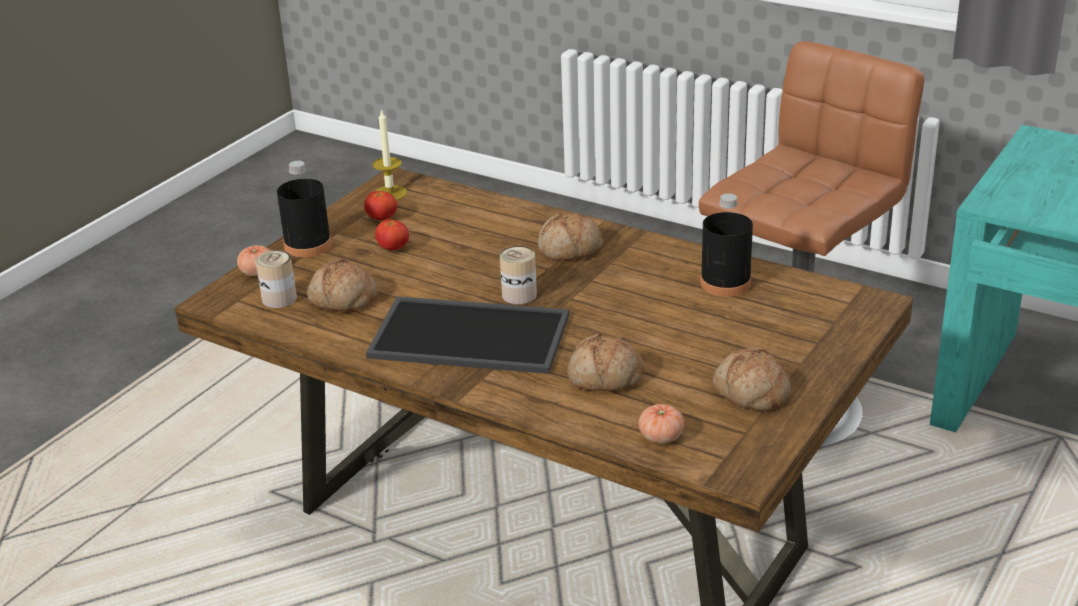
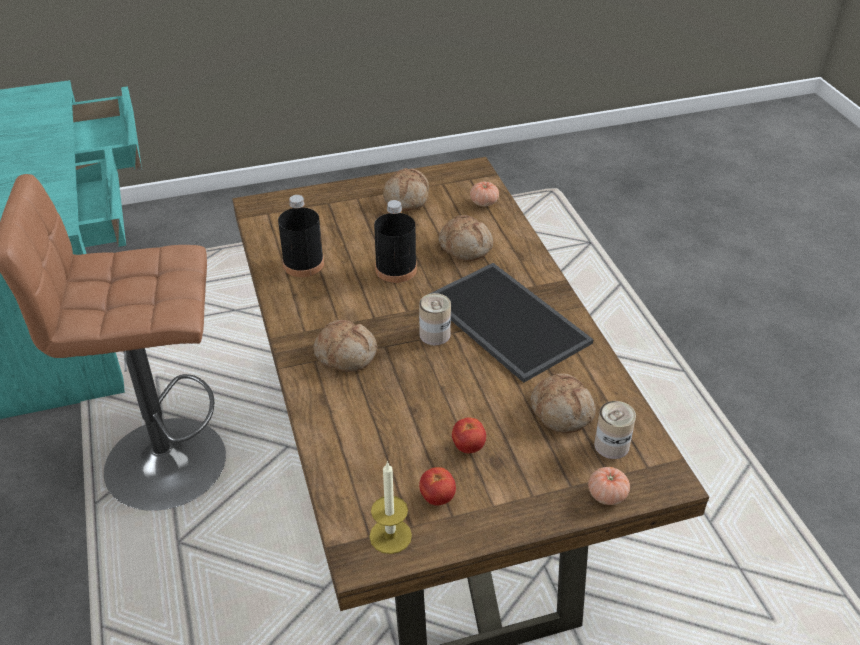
camera: 140 degrees left, 10 degrees up
black bottle [277,161,332,257] -> black bottle moved to [374,200,417,283]

